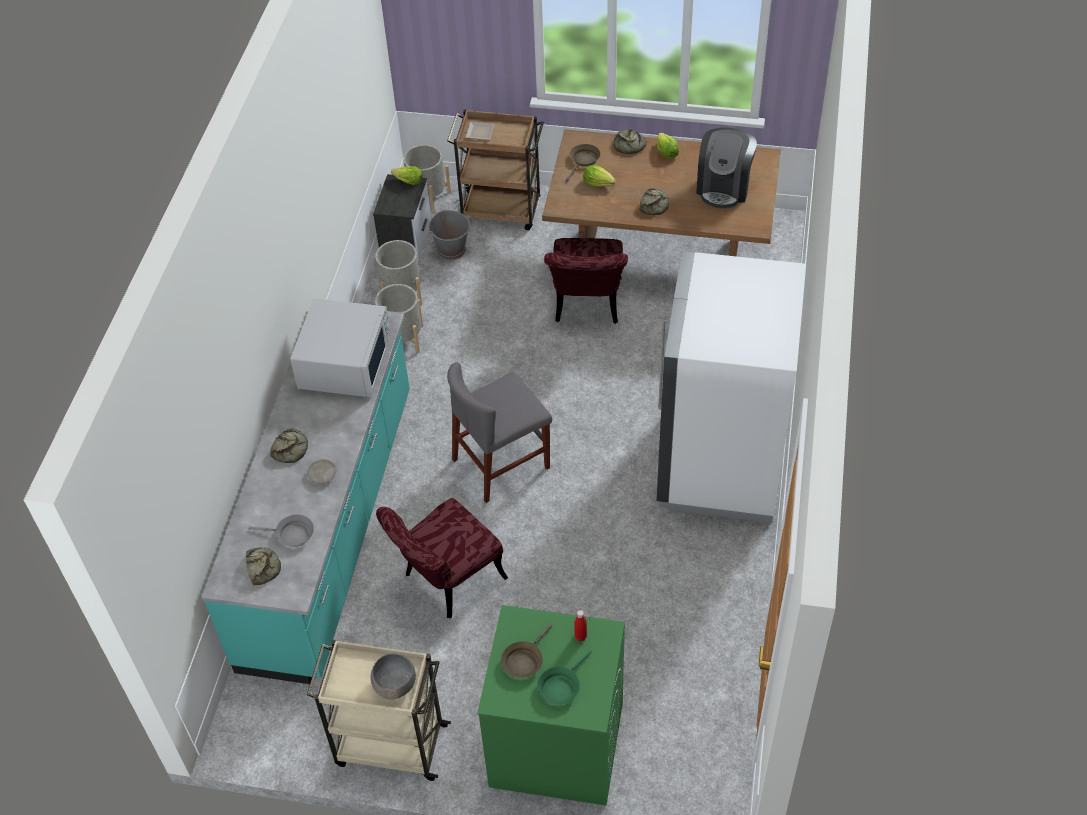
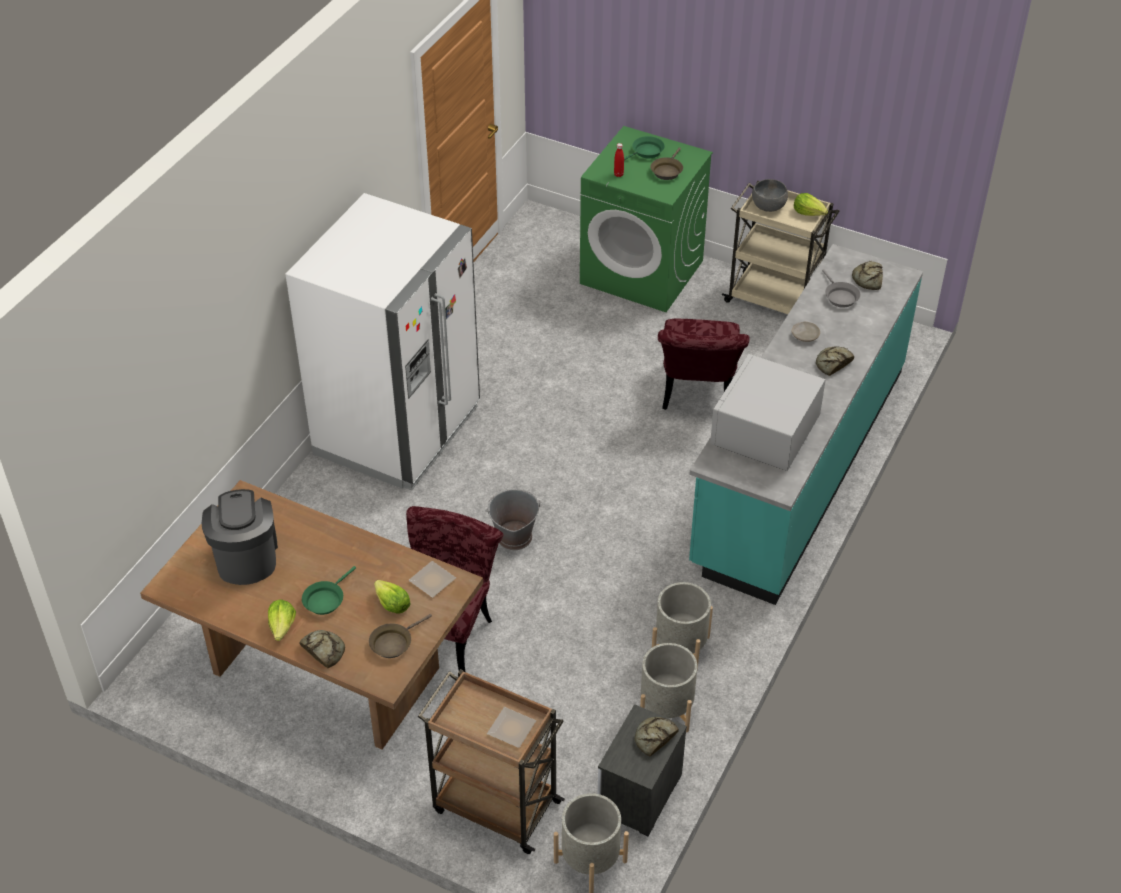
camera: 165 degrees left, 5 degrees down
grey frying pan [248,514,314,547] -> grey frying pan turned 135 degrees counterclockwise [822,269,860,308]
red chair [376,498,508,618] -> red chair turned 120 degrees clockwise [658,318,749,410]
lettuce [391,166,423,185] -> lettuce moved to [794,193,828,216]
grey bucket [429,210,471,260] -> grey bucket moved to [485,489,542,550]
grey chair [447,362,552,503] -> none
brown frying pan [501,623,553,678] -> brown frying pan turned 150 degrees clockwise [651,147,683,180]
bread [639,188,669,215] -> bread moved to [635,717,679,756]
coffee machine [696,127,757,209] -> coffee machine turned 45 degrees counterclockwise [202,489,278,585]
none -> green frying pan [302,566,356,615]
none -> plate [409,561,456,598]

